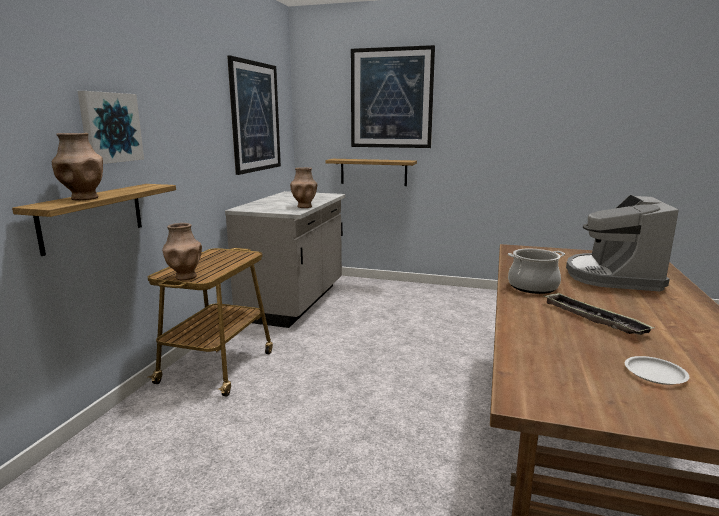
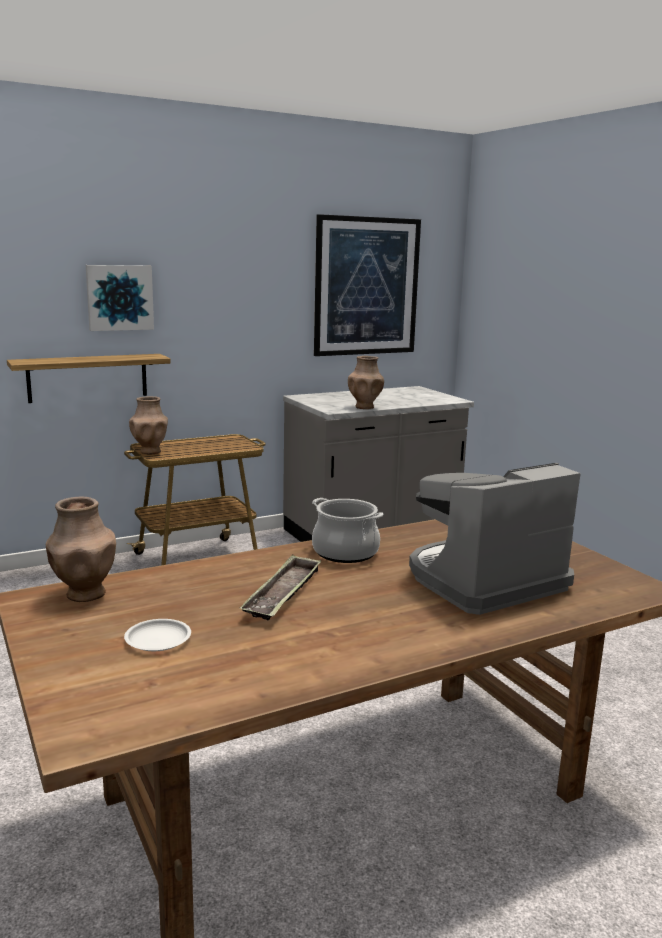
camera: 45 degrees right, 0 degrees up
brown vase [52,133,103,200] -> brown vase moved to [46,497,116,602]
shelf [325,159,417,186] -> none
picture [351,45,435,148] -> none

